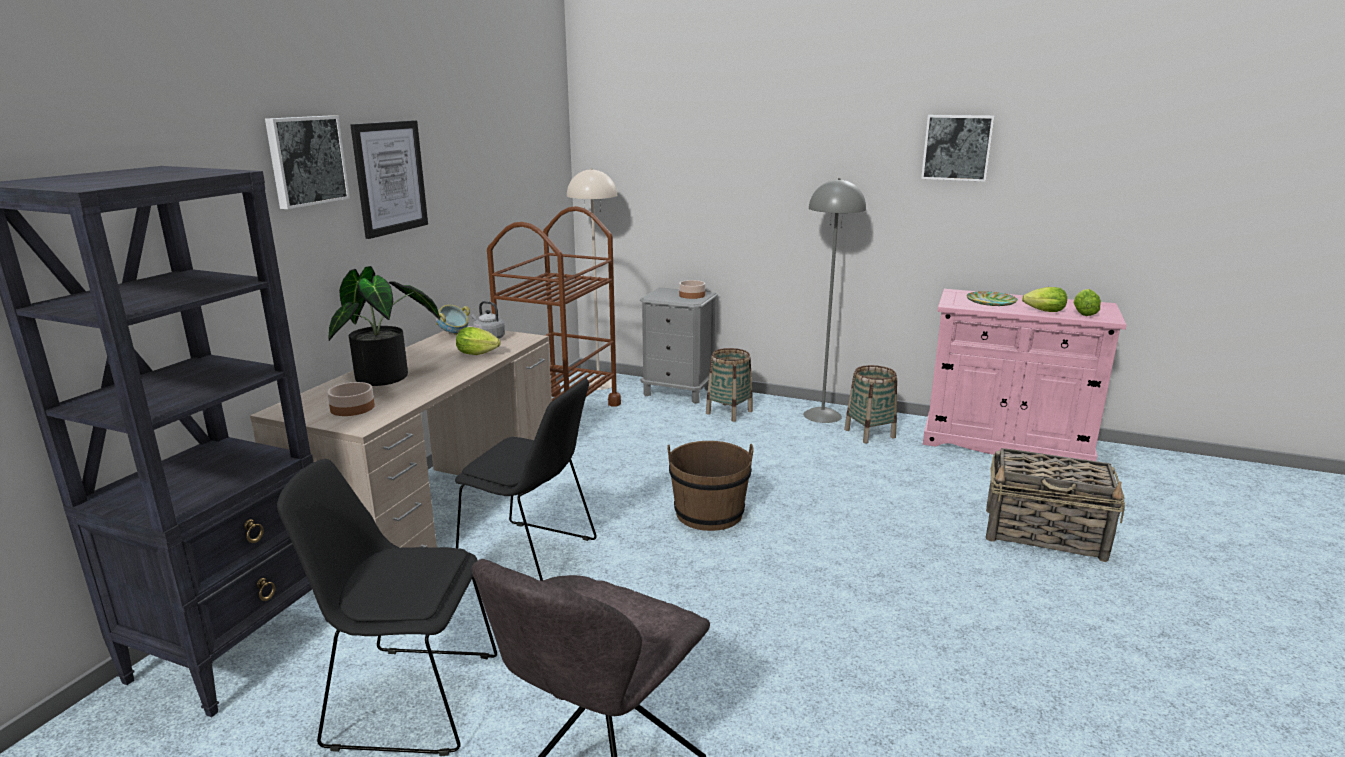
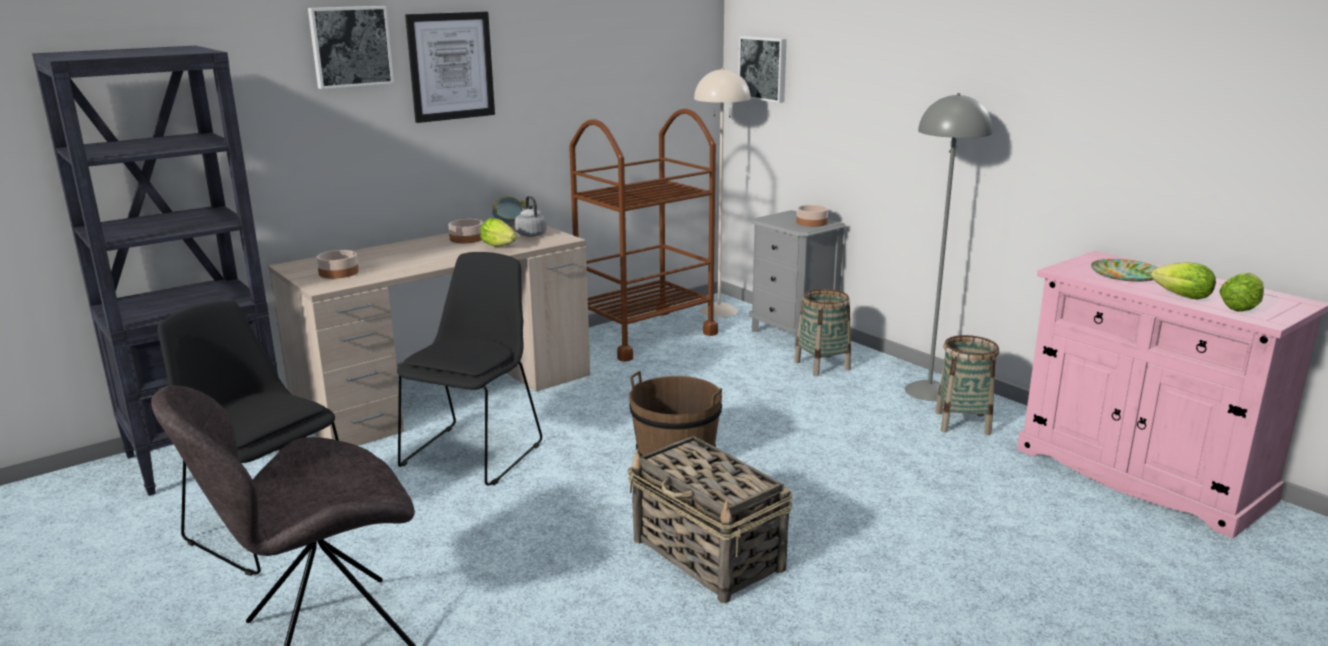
camera: 30 degrees right, 0 degrees up
potted plant [328,266,440,386] -> none
black chair [455,379,597,581] -> black chair turned 120 degrees counterclockwise [397,252,542,486]
picture [921,115,995,182] -> picture moved to [738,36,787,103]
basket [986,448,1125,562] -> basket moved to [627,436,792,603]
none -> bowl [448,219,483,243]

